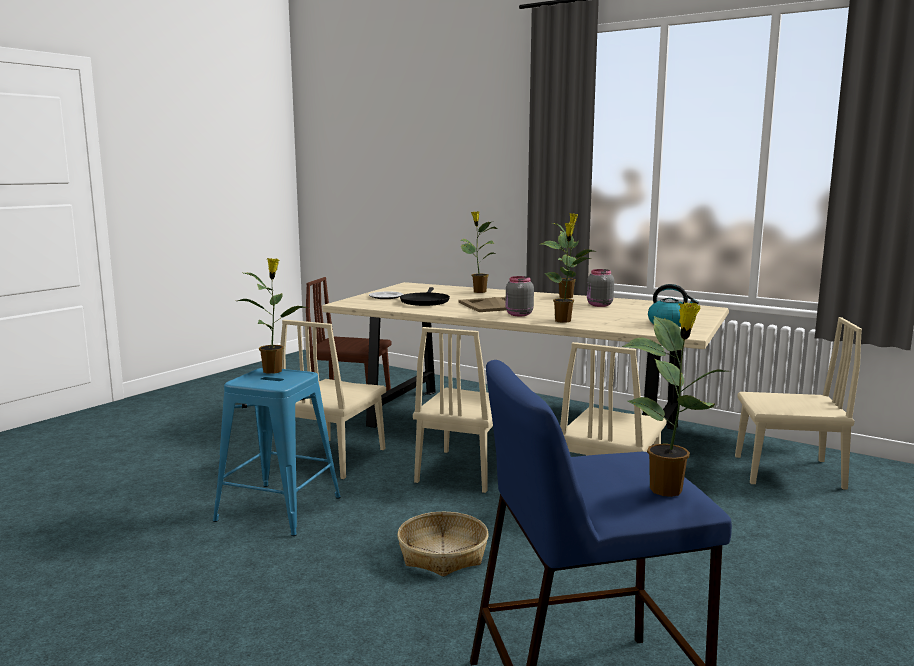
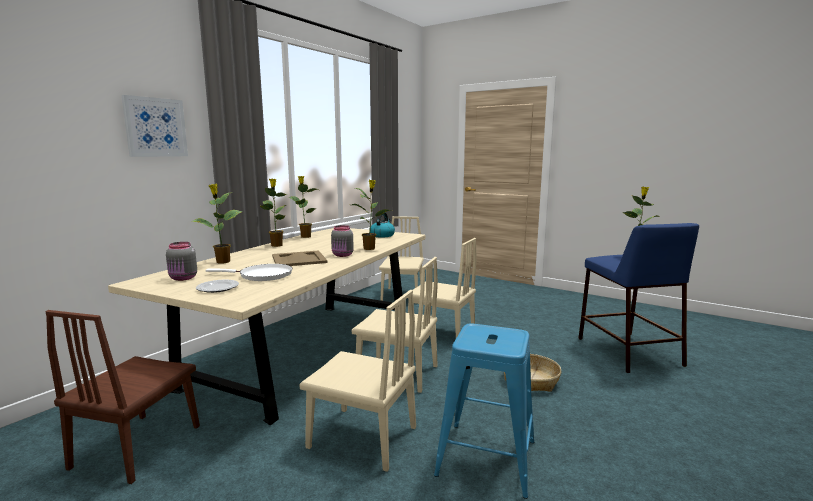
camera: 90 degrees left, 0 degrees up
potted plant [238,258,309,374] -> potted plant moved to [289,176,318,238]
black frying pan [400,287,450,306] -> white frying pan [206,264,292,281]
grey jar [587,269,614,307] -> grey jar moved to [166,242,197,281]
none -> picture [122,95,188,157]

